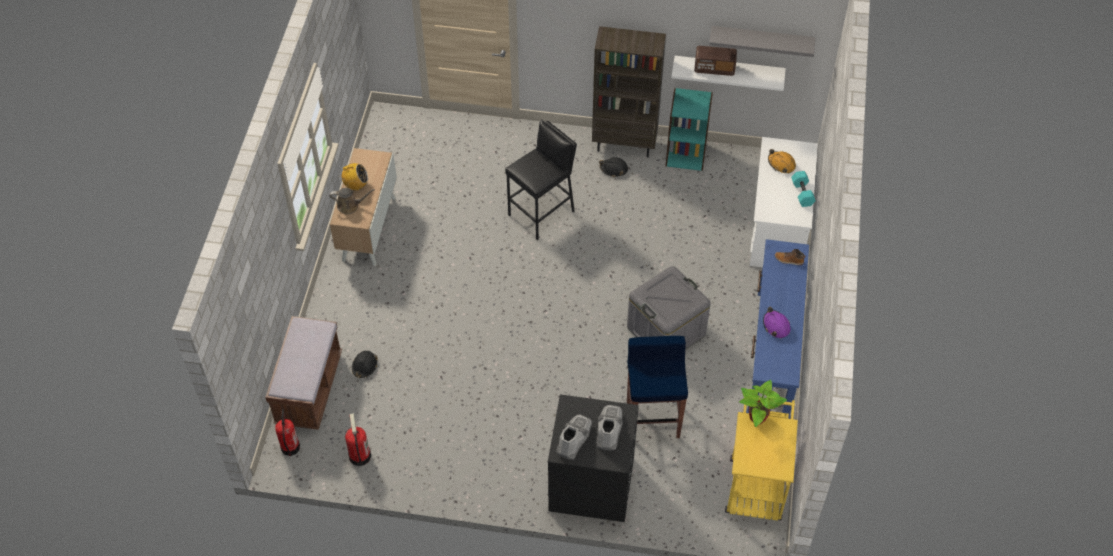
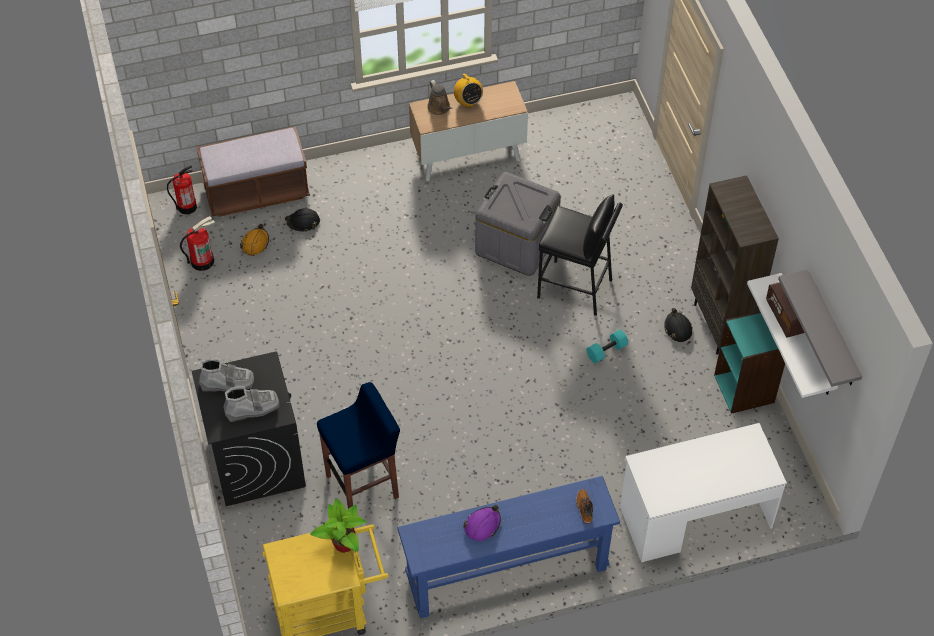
camera: 65 degrees right, 0 degrees up
grey storage box [627,266,711,350] -> grey storage box moved to [475,172,561,276]
orange hard hat [768,149,796,173] -> orange hard hat moved to [240,224,269,256]
turquoise dumbbell [791,171,816,207] -> turquoise dumbbell moved to [586,329,629,364]

